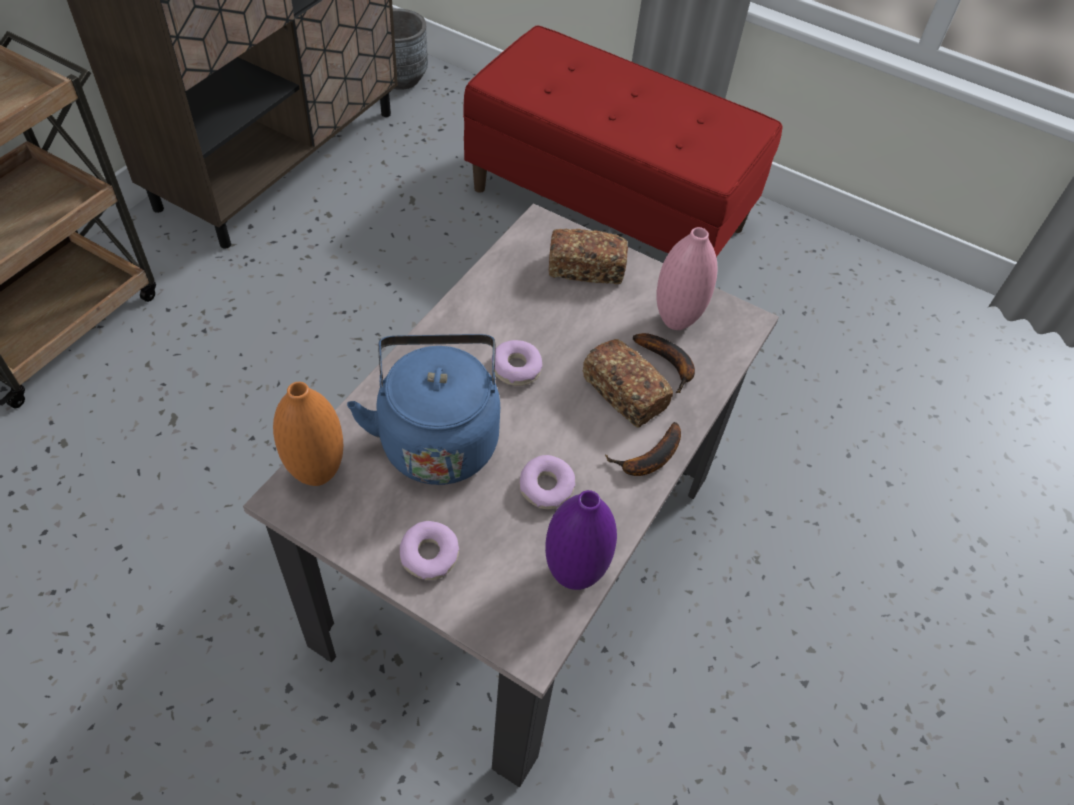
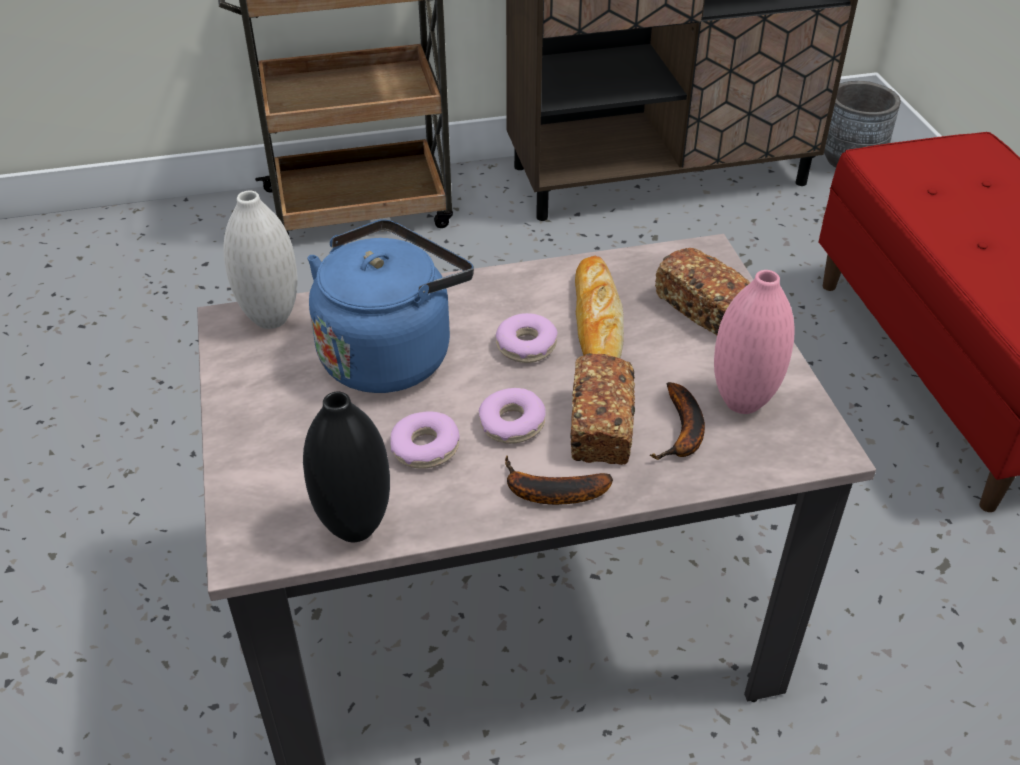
camera: 50 degrees right, 10 degrees down
orange vase [273,382,343,486] -> white vase [223,191,298,329]
donut [400,521,459,580] -> donut moved to [479,388,546,444]
purple vase [545,490,617,590] -> black vase [303,391,390,542]
none -> bread [575,256,624,358]

